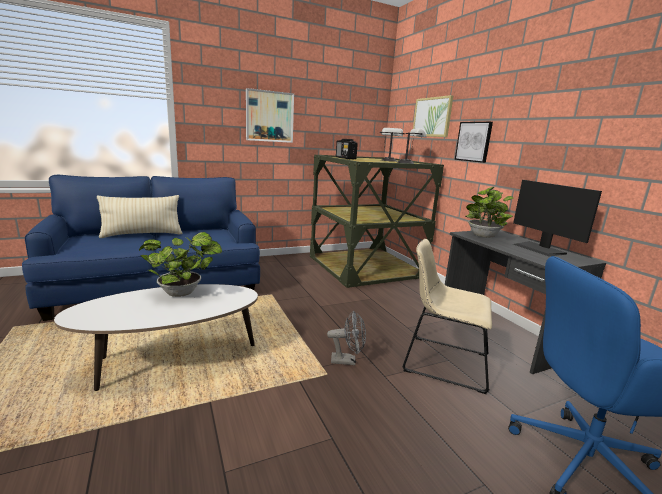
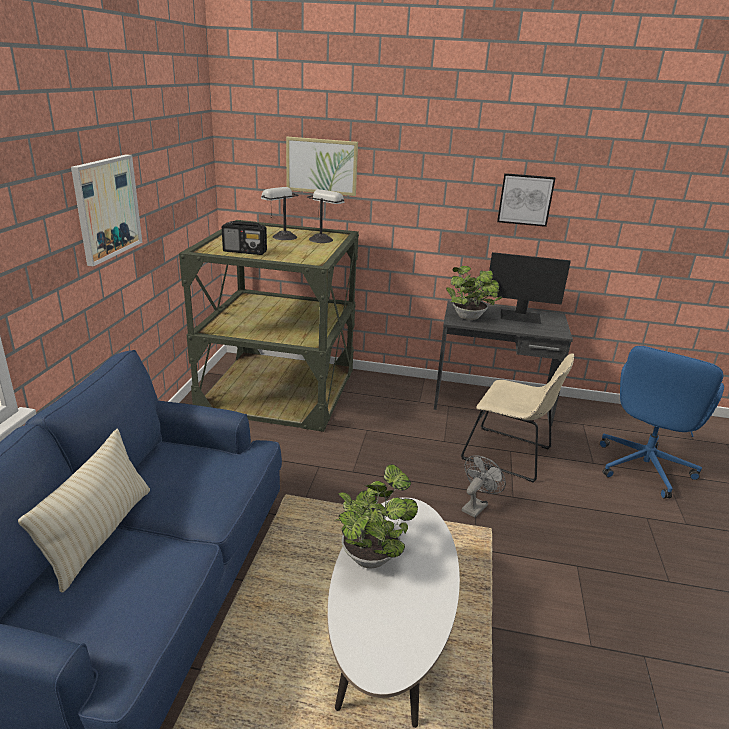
camera: 55 degrees left, 10 degrees up
beige chair [402,239,492,394] -> beige chair turned 120 degrees counterclockwise [461,353,574,483]
picture [455,122,493,163] -> picture moved to [497,173,555,227]

